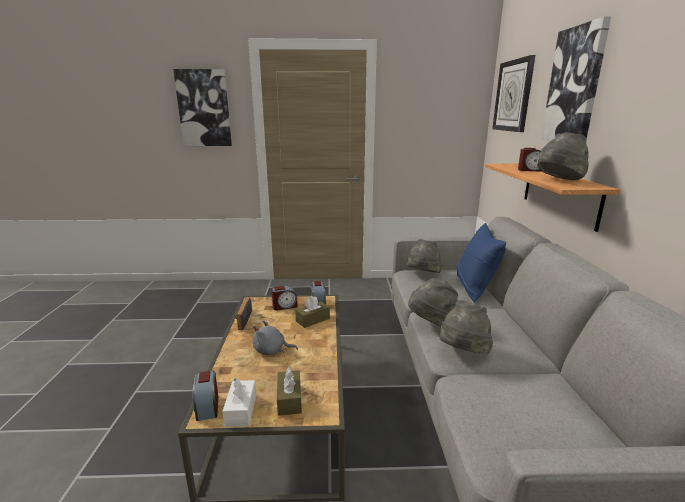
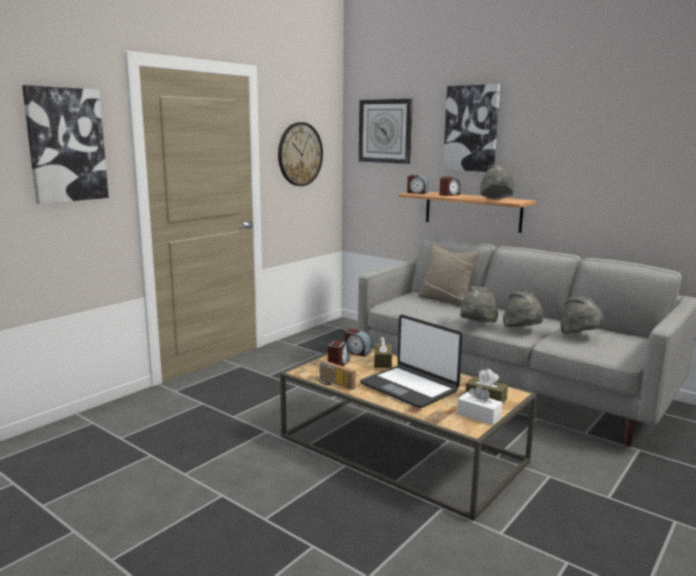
camera: 50 degrees left, 5 degrees down
alarm clock [193,370,218,421] -> alarm clock moved to [407,175,428,194]
grey plush toy [253,320,298,355] -> laptop [360,315,463,408]
grey hat [407,239,442,273] -> grey hat moved to [560,296,605,334]
blue pillow [457,223,506,303] -> beige pillow [418,244,480,307]
none -> wall clock [278,122,323,186]

